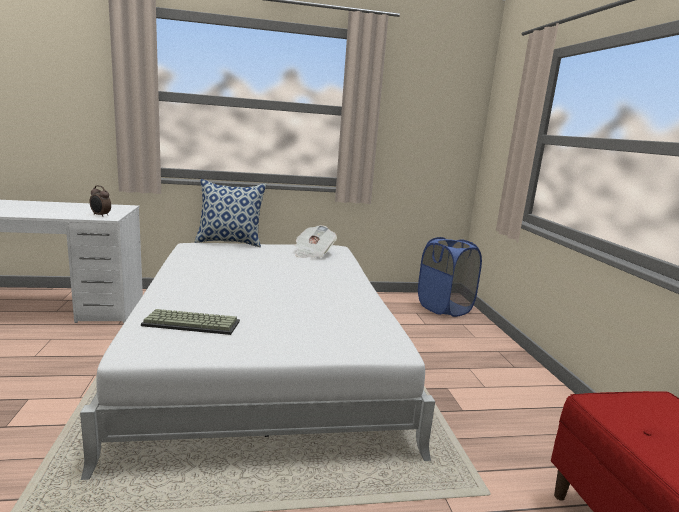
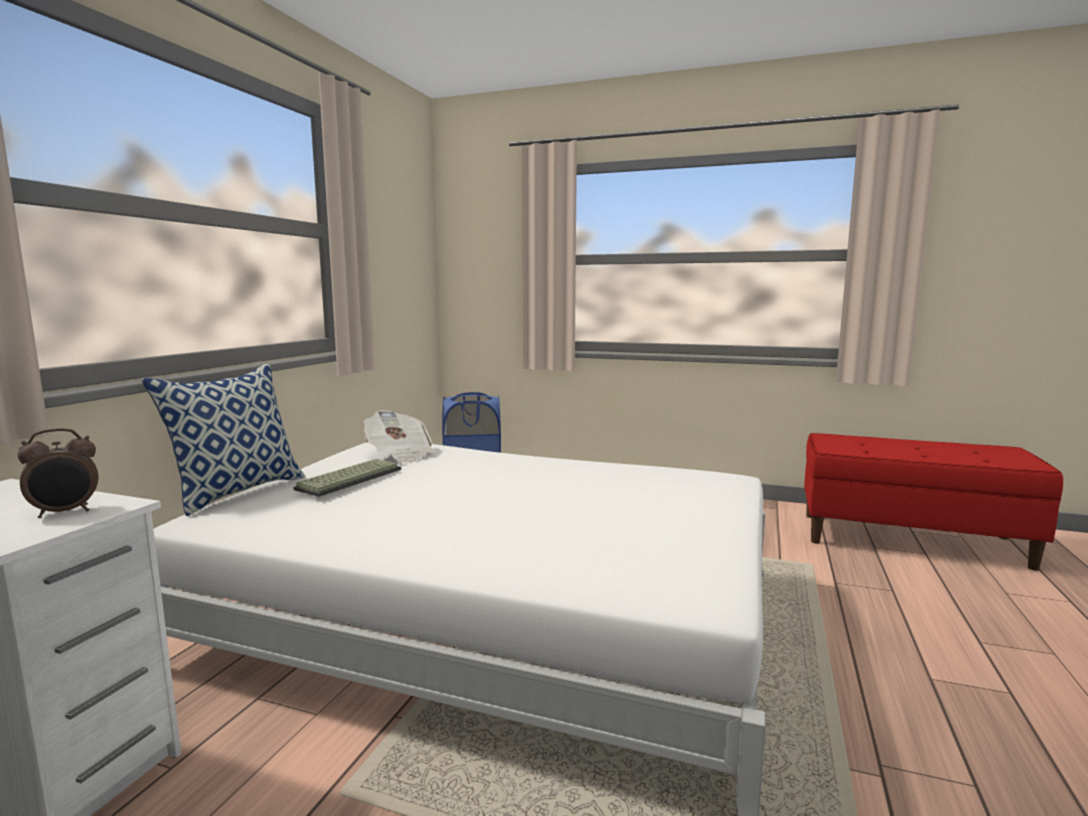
camera: 60 degrees left, 5 degrees down
keyboard [141,309,240,335] -> keyboard moved to [293,459,401,497]

